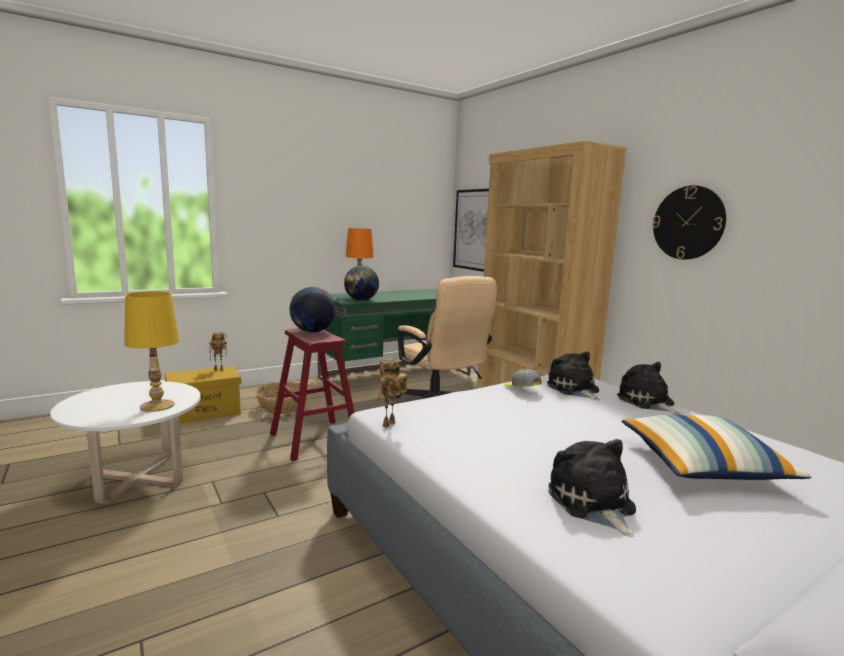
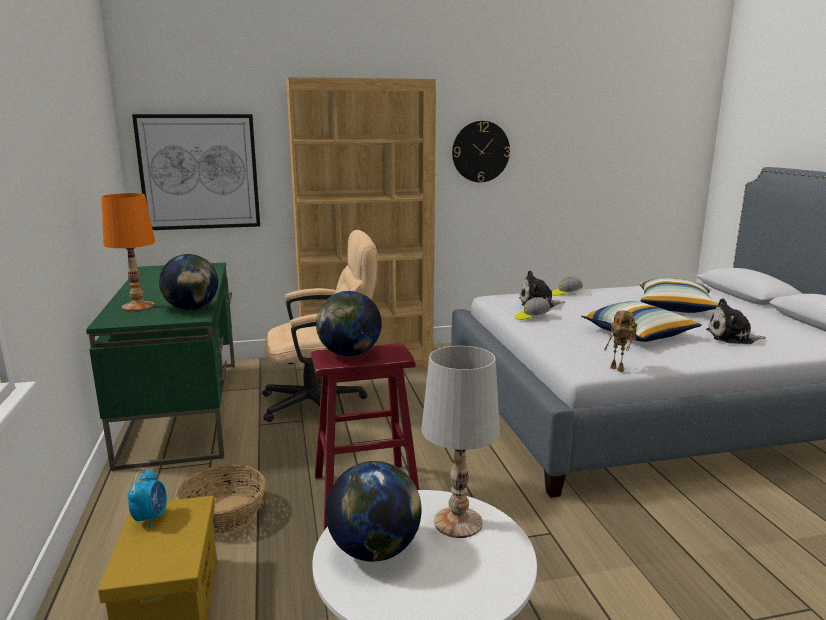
camera: 70 degrees left, 5 degrees up
yellow table lamp [124,291,179,412] -> white table lamp [422,346,500,538]
toy robot [209,332,227,371] -> alarm clock [128,469,167,529]
plush toy [617,362,681,414] -> cap [552,276,583,296]
none -> globe [326,461,422,562]
none -> pillow [581,301,702,342]

